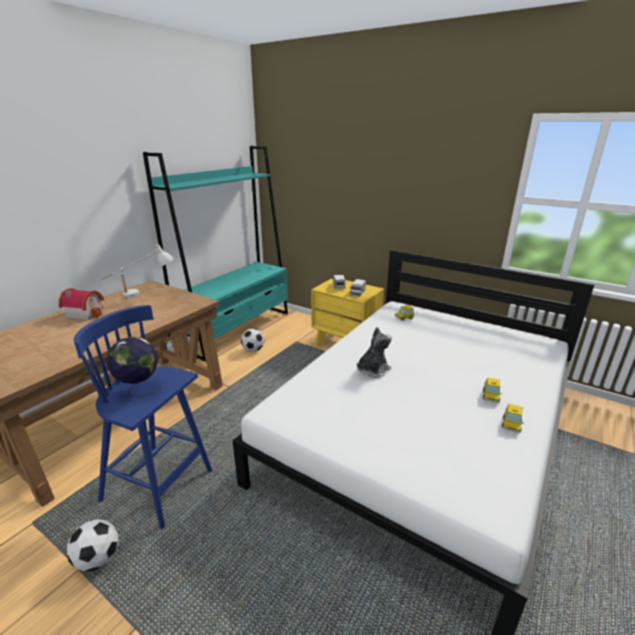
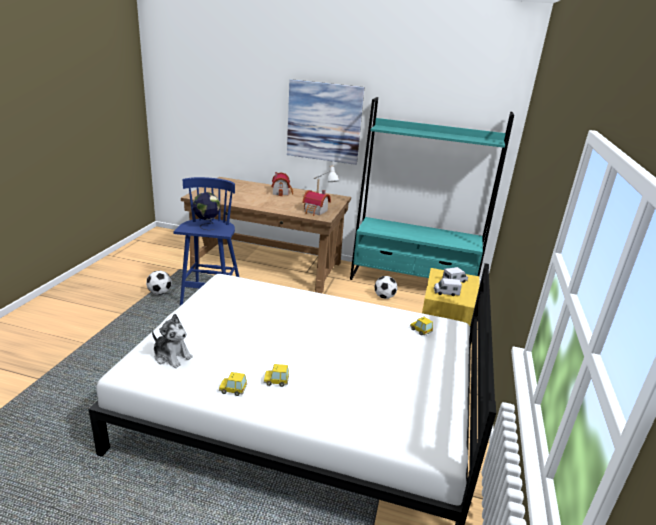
camera: 70 degrees right, 0 degrees up
plush toy [357,327,392,378] -> plush toy moved to [152,314,193,368]
none -> picture [287,79,364,165]
none -> toy house [302,190,331,216]

